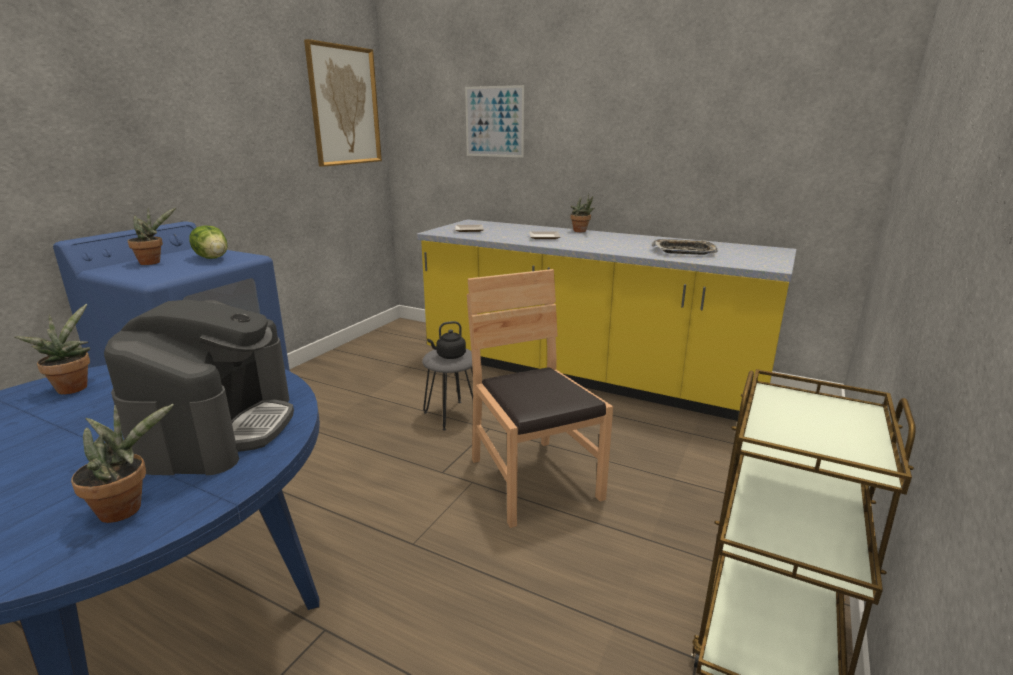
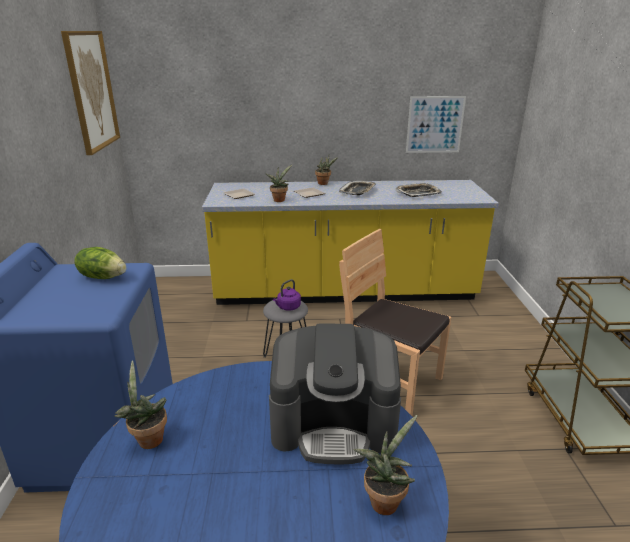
camera: 30 degrees left, 5 degrees up
coffee machine [104,300,294,475] -> coffee machine turned 120 degrees clockwise [269,323,401,464]
potted plant [128,208,176,265] -> potted plant moved to [266,164,293,202]
black kettle [427,321,466,359] -> purple kettle [273,279,301,311]
picture [465,85,525,157] -> picture moved to [406,96,466,153]
none -> tray [339,181,376,195]

